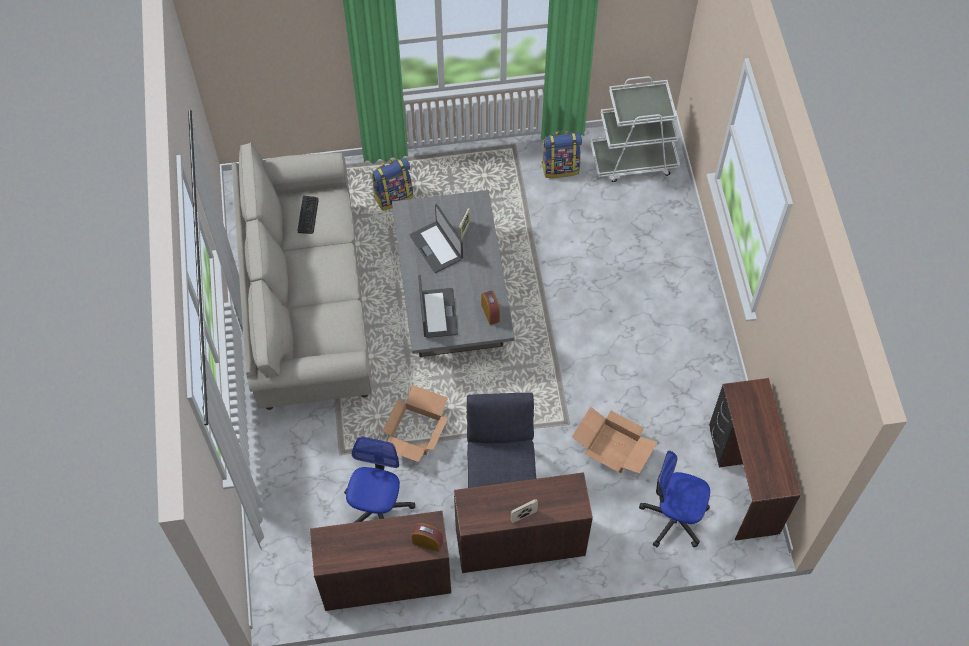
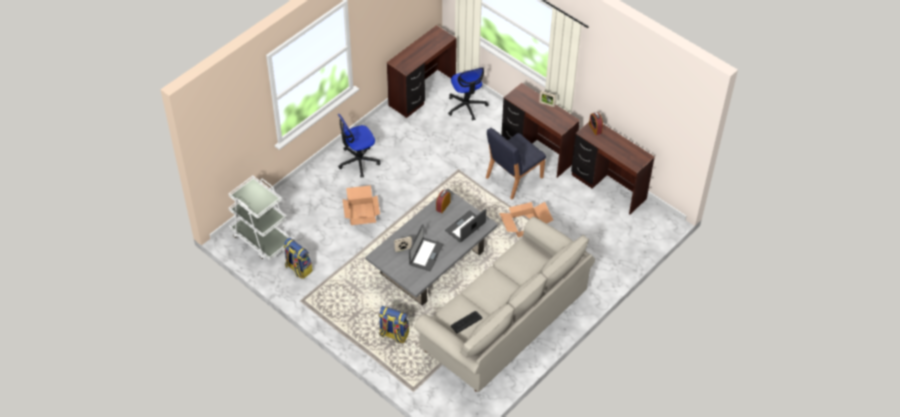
camera: 130 degrees left, 10 degrees down
office chair [344,437,415,523] -> office chair moved to [338,114,380,178]
cardboard box [572,407,658,473] -> cardboard box moved to [342,185,380,225]

